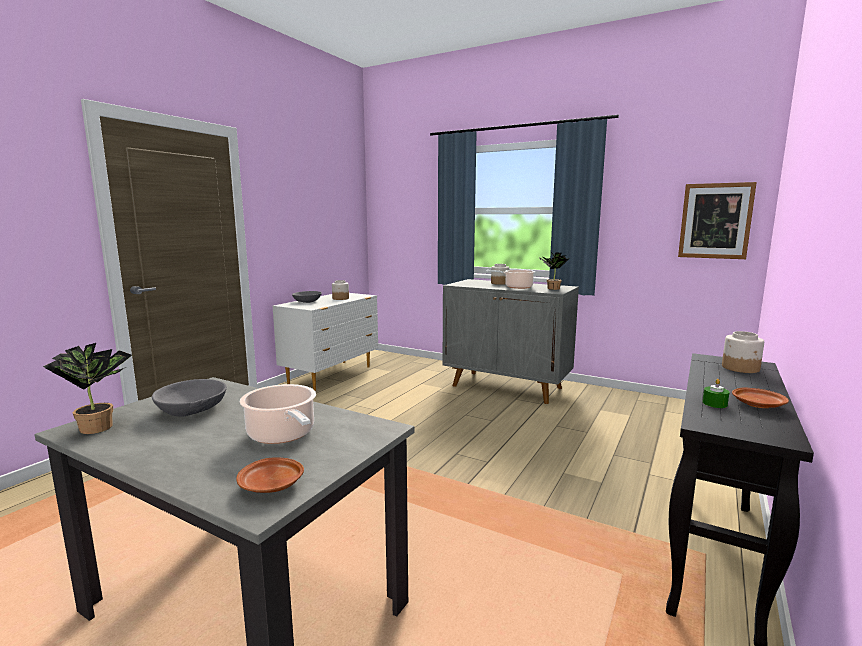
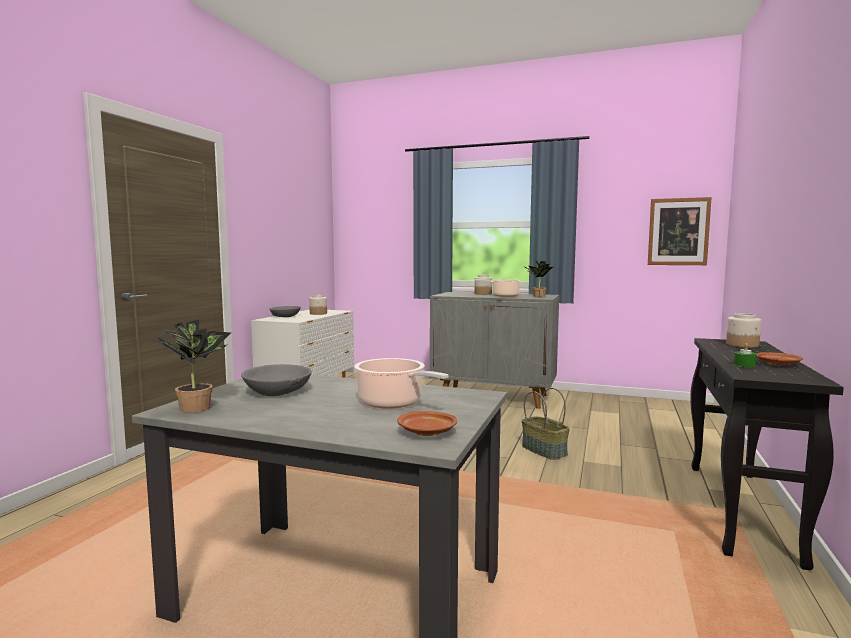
camera: 10 degrees left, 5 degrees down
none -> basket [522,388,570,460]

